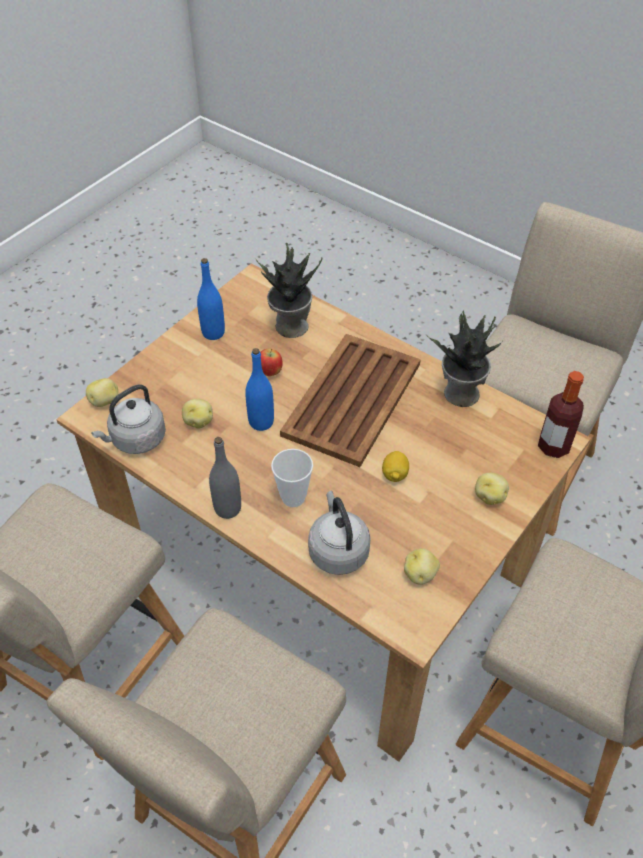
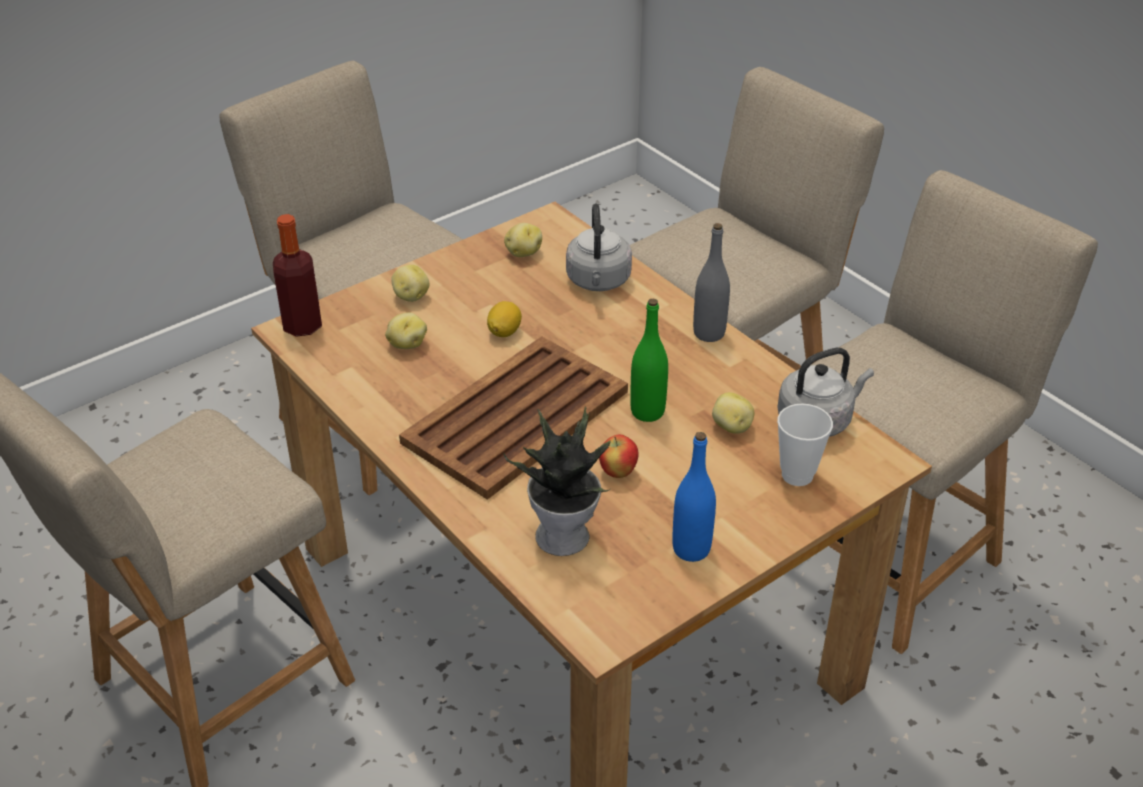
camera: 165 degrees left, 10 degrees down
potato [86,378,118,407] -> potato moved to [385,312,427,349]
blue bottle [245,348,274,431] -> green bottle [630,299,668,422]
cup [271,449,313,507] -> cup moved to [777,404,833,486]
potted plant [426,311,502,407] -> none

